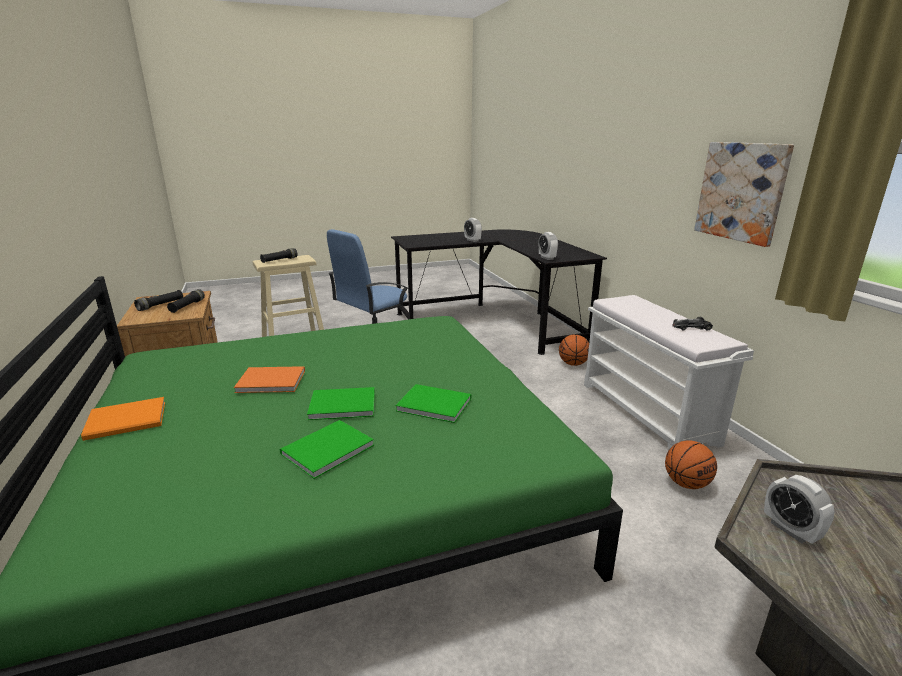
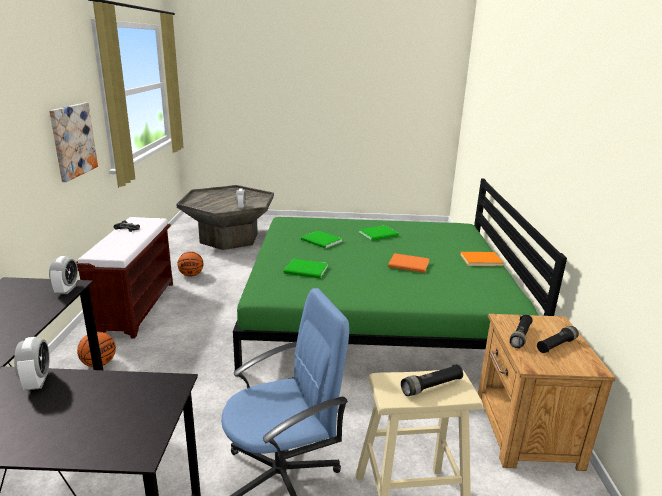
camera: 160 degrees left, 0 degrees up
green book [307,387,375,420] -> green book moved to [284,259,328,279]
white bench [584,295,754,449] -> brown bench [76,217,173,339]

